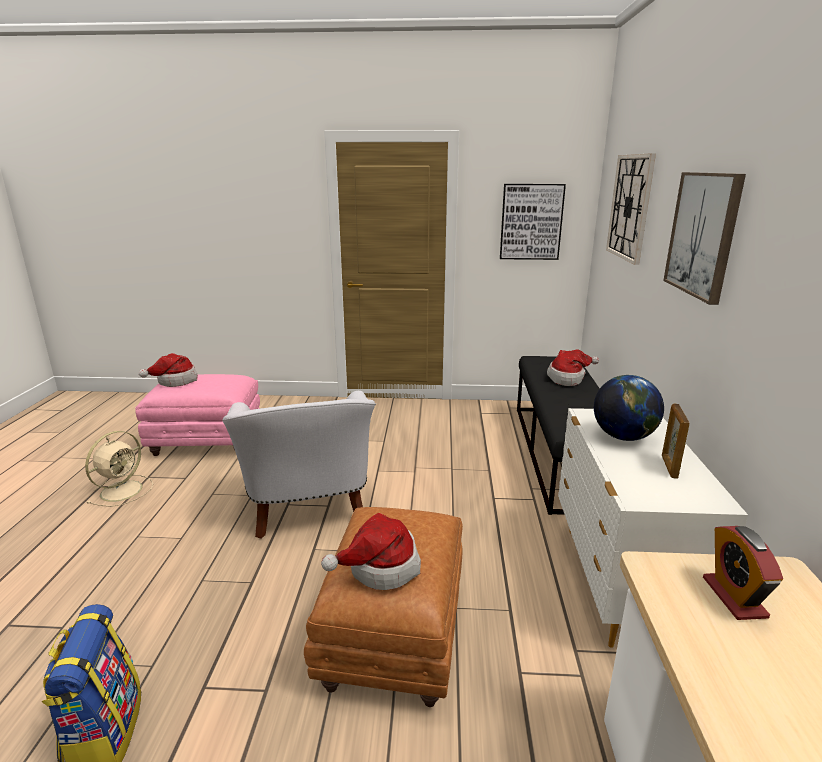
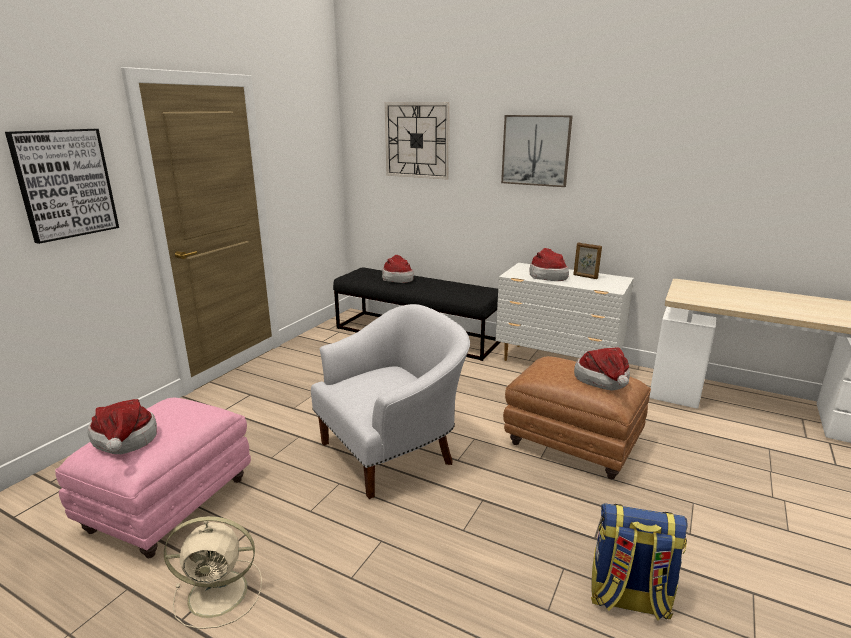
camera: 65 degrees left, 0 degrees up
beige fan [85,431,153,507] -> beige fan turned 120 degrees clockwise [164,516,262,629]
white armchair [222,391,376,539] -> white armchair turned 45 degrees counterclockwise [311,304,470,499]
picture [500,184,566,260] -> picture moved to [5,129,119,244]
globe [594,375,664,441] -> hat [530,248,569,281]
alarm clock [703,526,783,620] -> none

